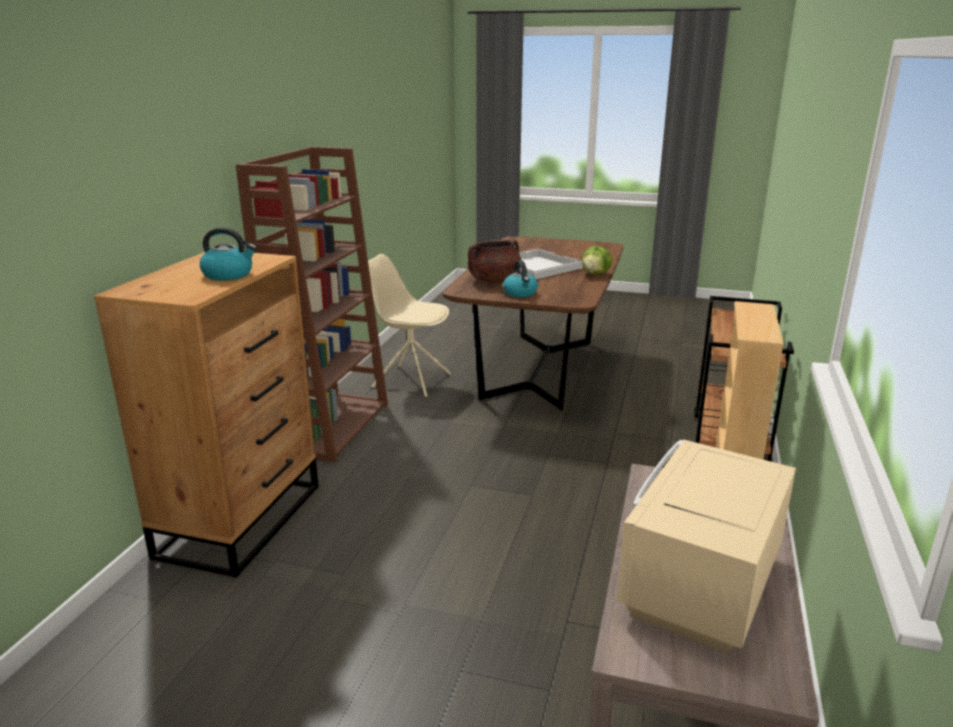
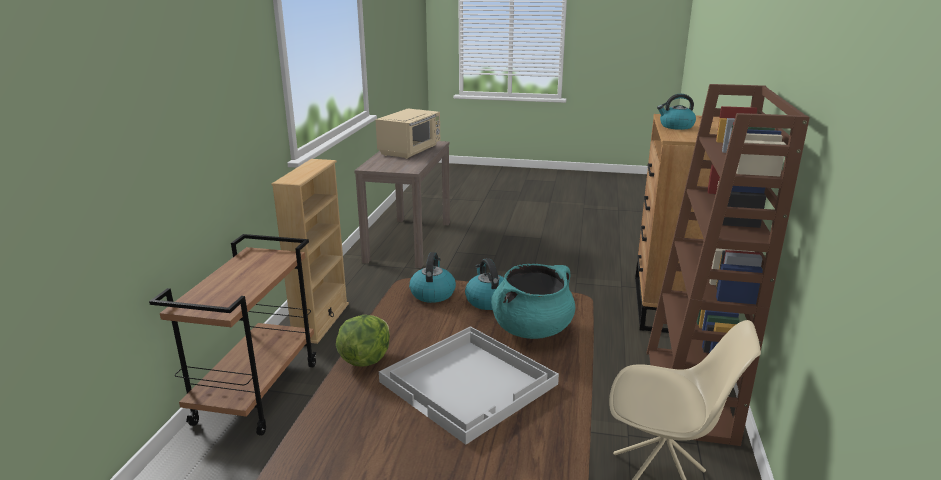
camera: 175 degrees right, 0 degrees up
brown cooking pot [468,239,521,283] -> turquoise cooking pot [491,264,575,339]
none -> kettle [409,252,456,303]

